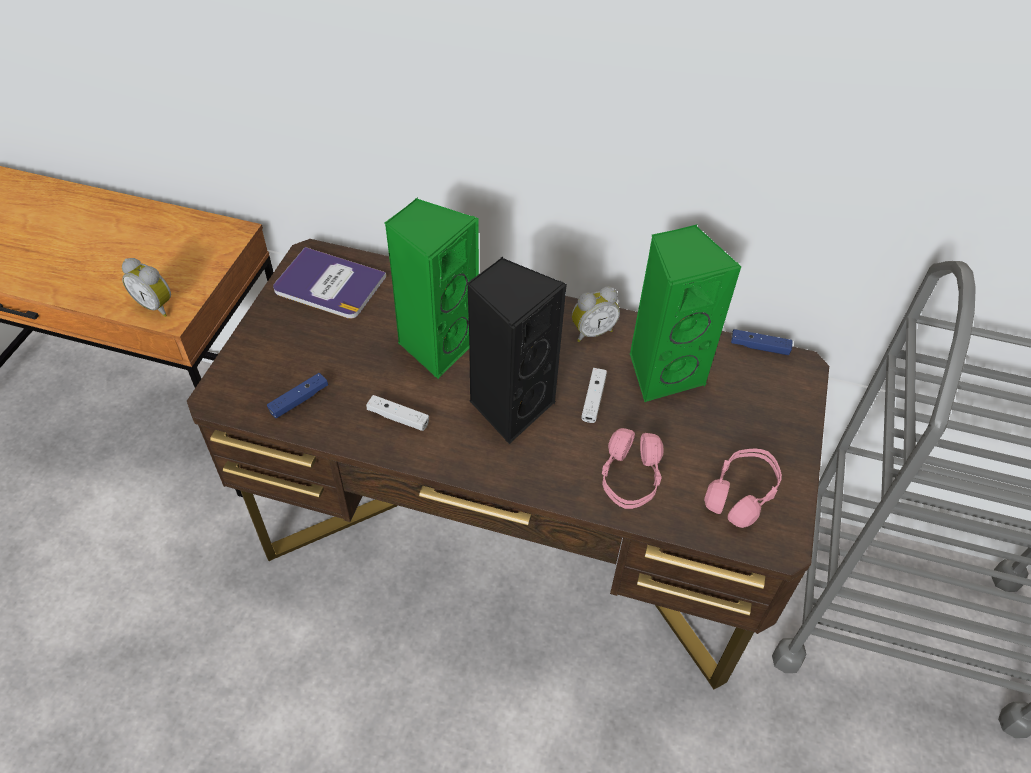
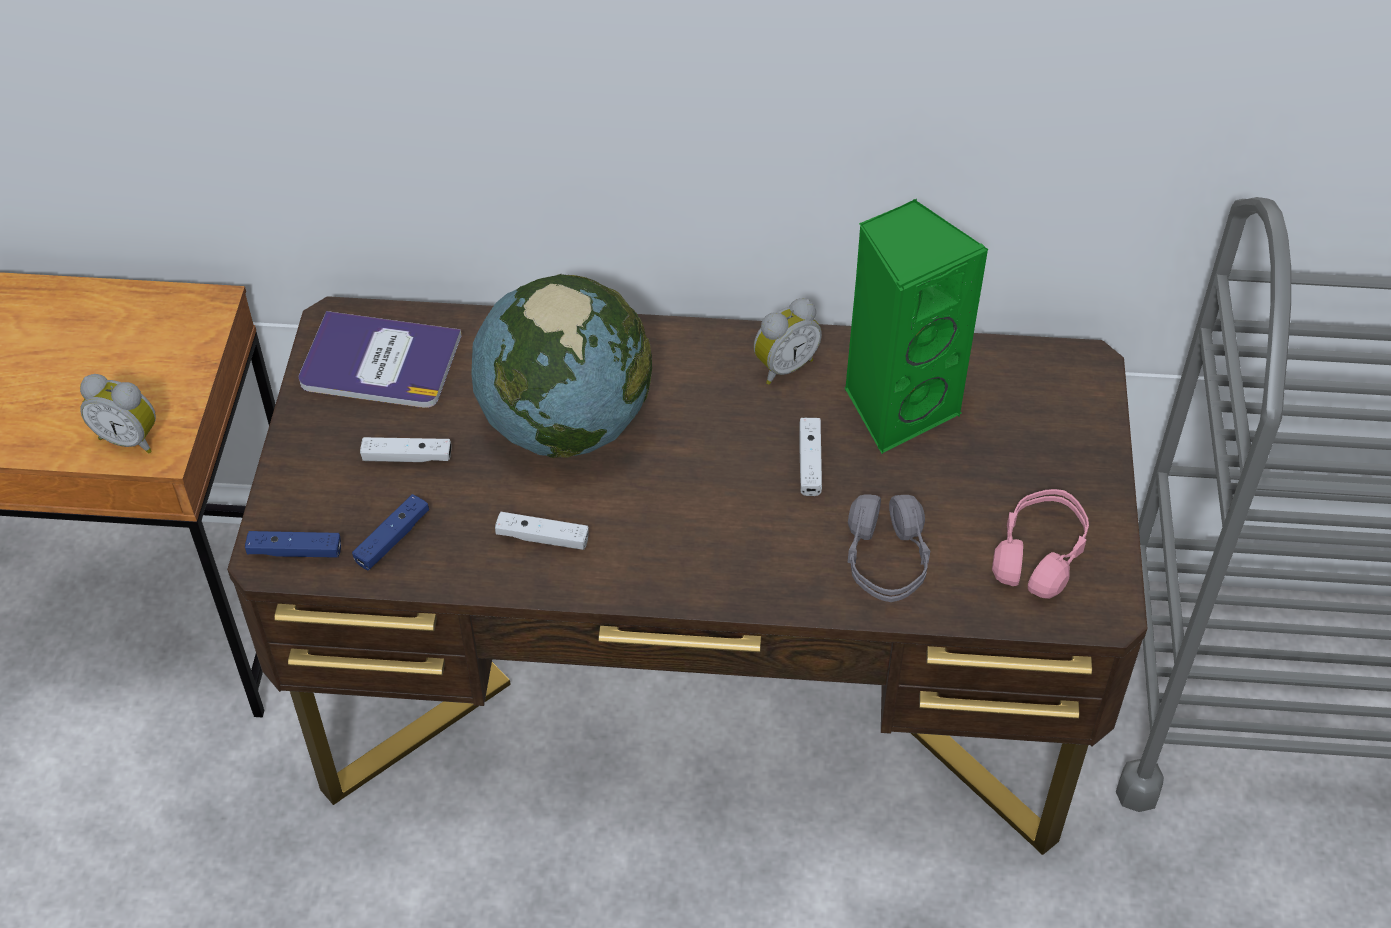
camera: 10 degrees left, 0 degrees up
green speaker [385,197,479,379] -> globe [471,274,652,458]
black speaker [467,257,567,444] -> none
pink headphones [602,428,663,509] -> grey headphones [847,494,931,602]
blue game controller [731,329,792,355] -> blue game controller moved to [245,531,341,558]
none -> white game controller [360,437,452,462]

